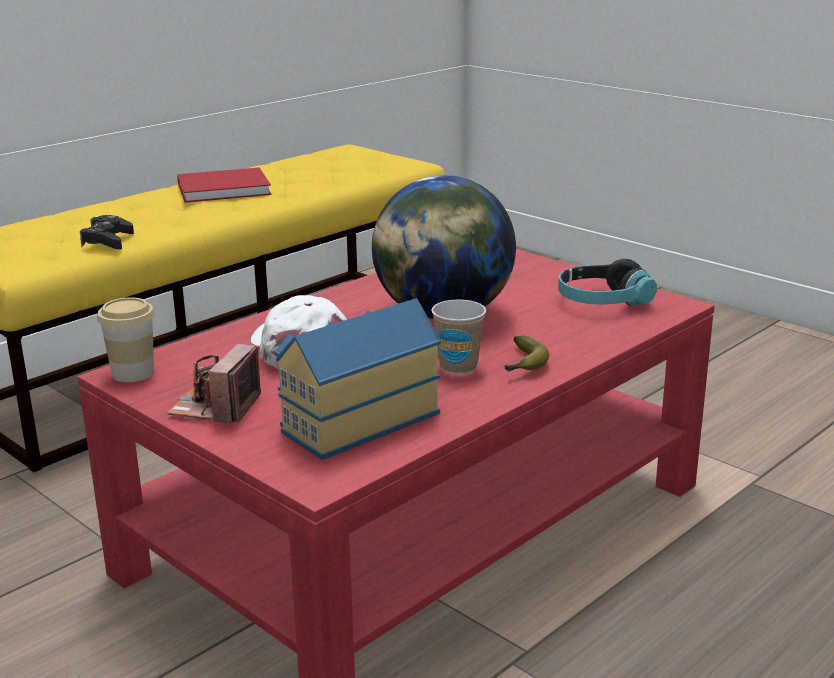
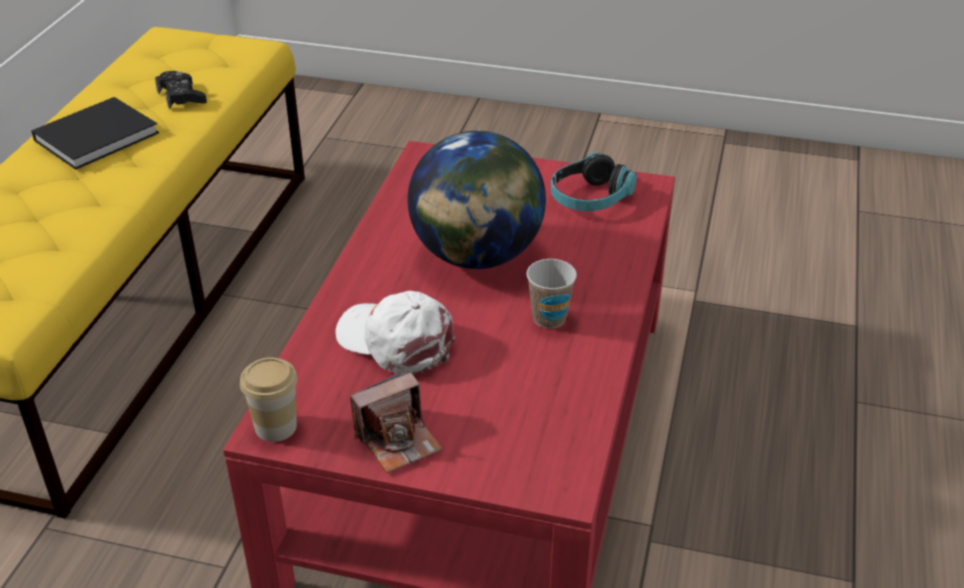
camera: 30 degrees left, 15 degrees up
black game controller [80,215,134,249] -> black game controller moved to [155,71,207,109]
camera [167,344,261,423] -> camera turned 105 degrees counterclockwise [350,369,442,473]
red book [177,167,271,203] -> black book [31,97,159,170]
toy house [275,298,441,460] -> none
banana [505,336,549,372] -> none

